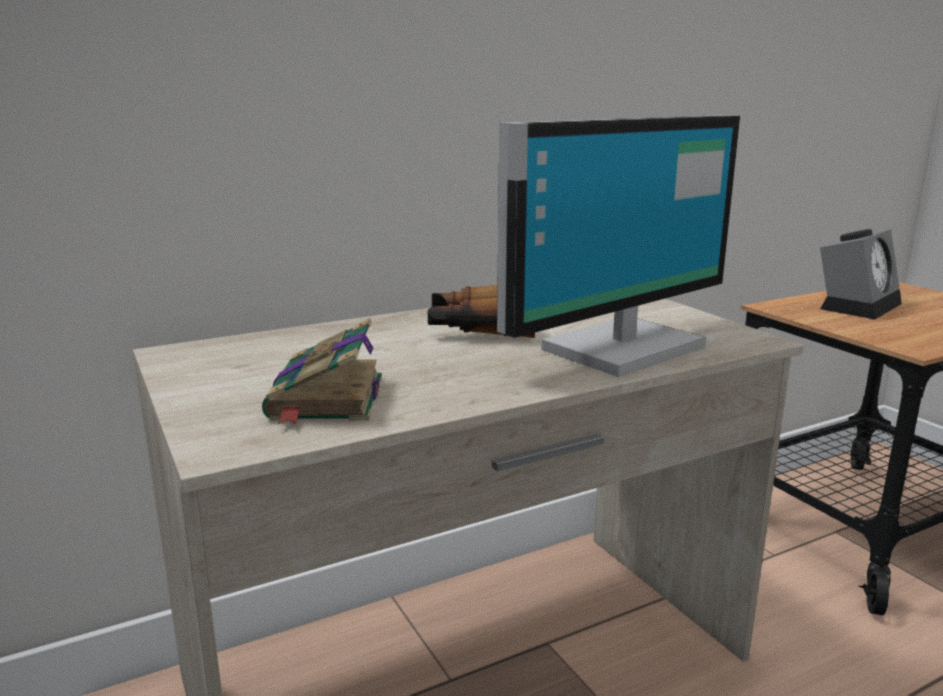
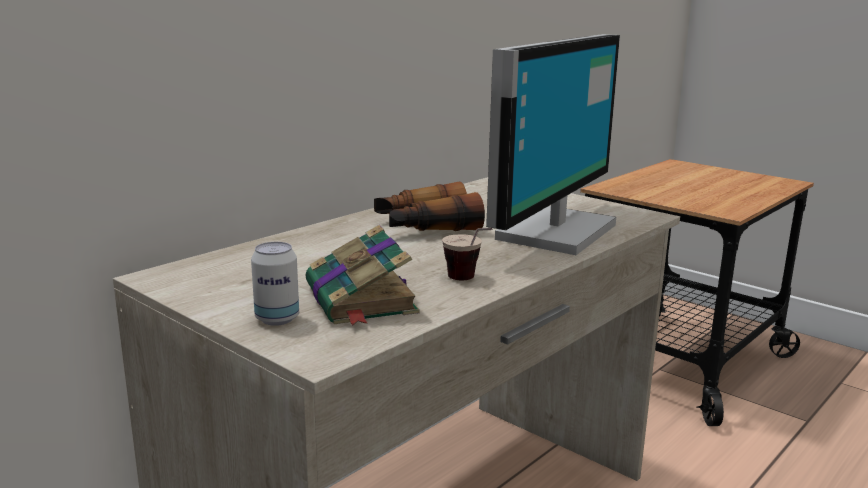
camera: 20 degrees left, 0 degrees up
alarm clock [820,229,902,319] -> none
none -> can [251,242,299,326]
none -> cup [442,228,492,280]

